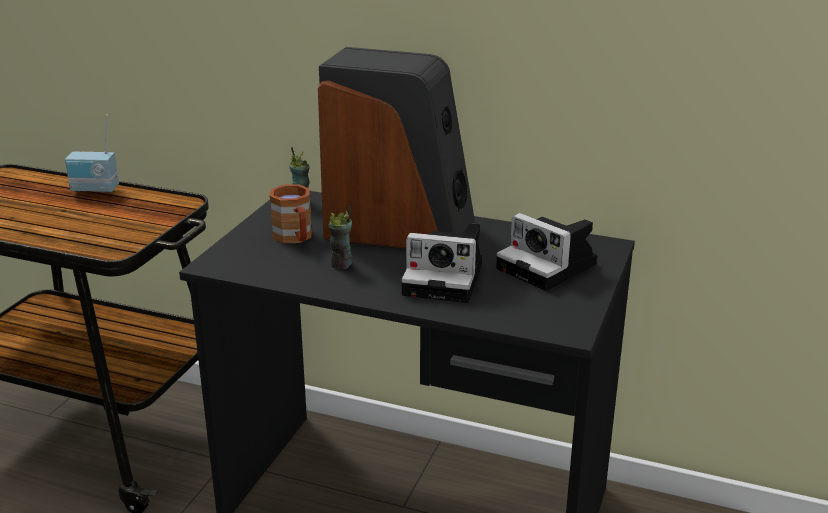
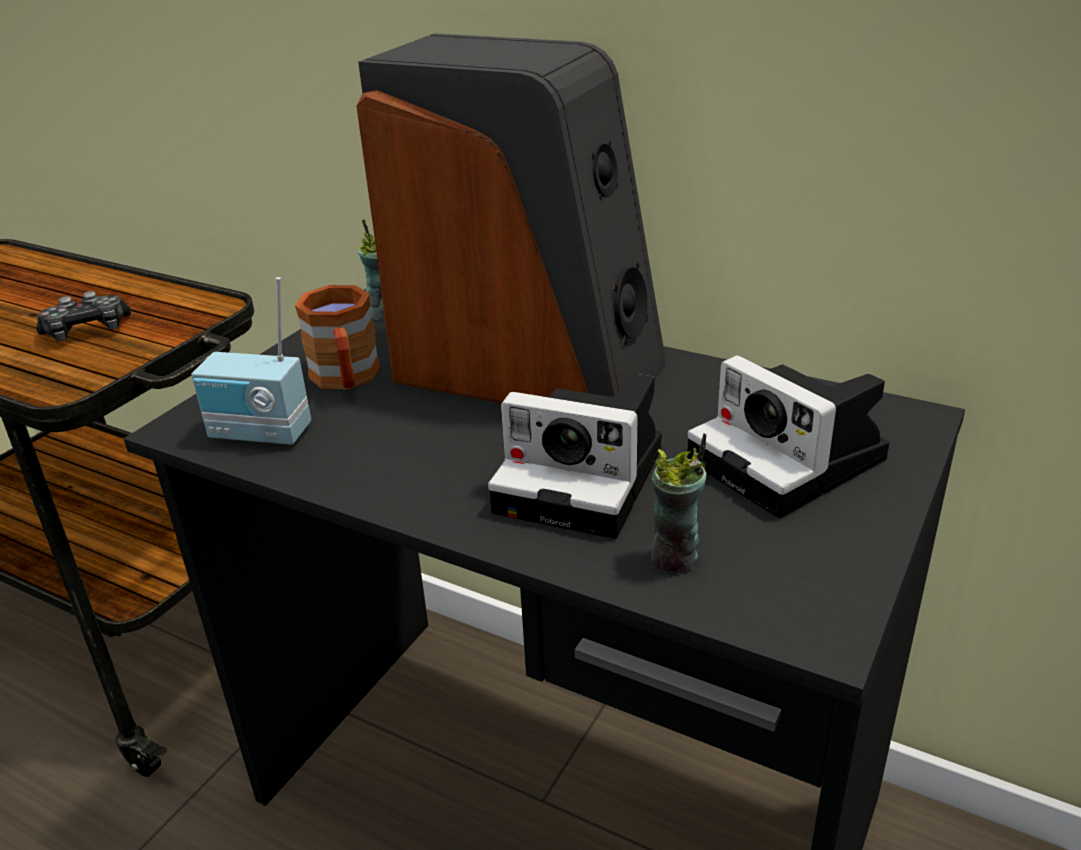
camera: 10 degrees right, 5 degrees up
radio [65,114,119,193] -> radio moved to [191,277,311,445]
cup [329,204,352,269] -> cup moved to [652,433,707,574]
none -> game controller [36,291,131,341]

